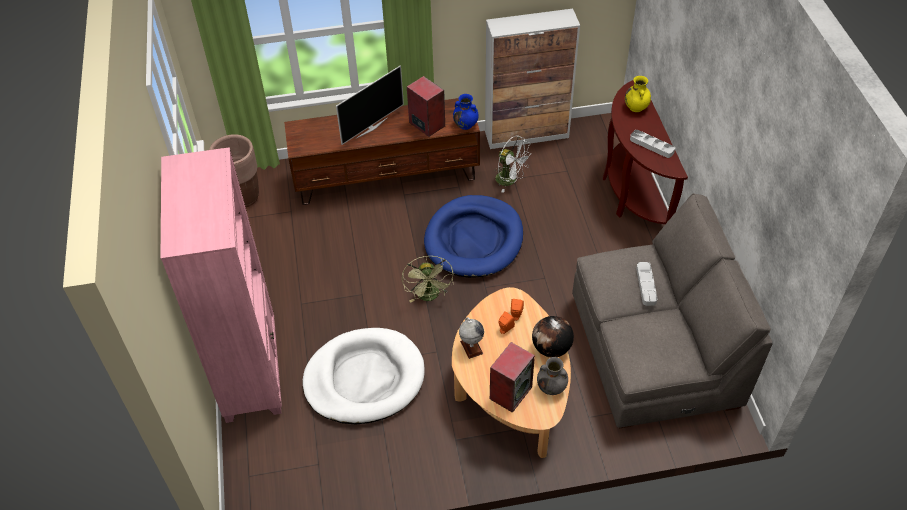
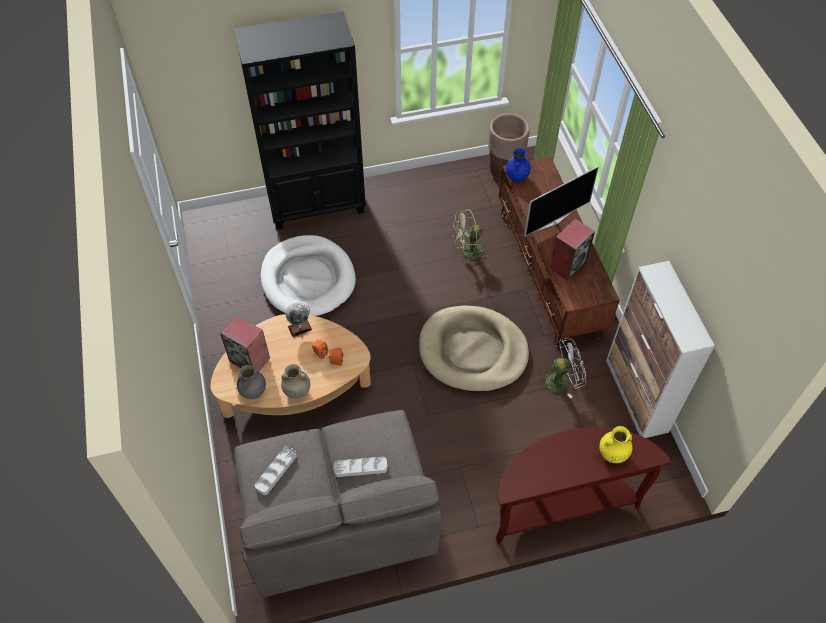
camera: 85 degrees right, 5 degrees up
pink bookcase [161,147,282,423] -> black bookcase [234,11,366,229]
television [336,65,404,145] -> television turned 75 degrees counterclockwise [524,166,599,237]
green fan [402,256,453,303] -> green fan moved to [453,209,490,265]
blue dog bed [424,195,523,278] -> beige dog bed [419,305,529,392]
blue vase [453,94,479,130] -> blue vase moved to [506,148,531,182]
white fan [495,135,532,193] -> white fan turned 135 degrees counterclockwise [538,338,586,399]
globe [532,316,574,358] -> beige vase [281,364,310,399]
grey tray [630,130,675,158] -> grey tray moved to [255,446,297,495]

